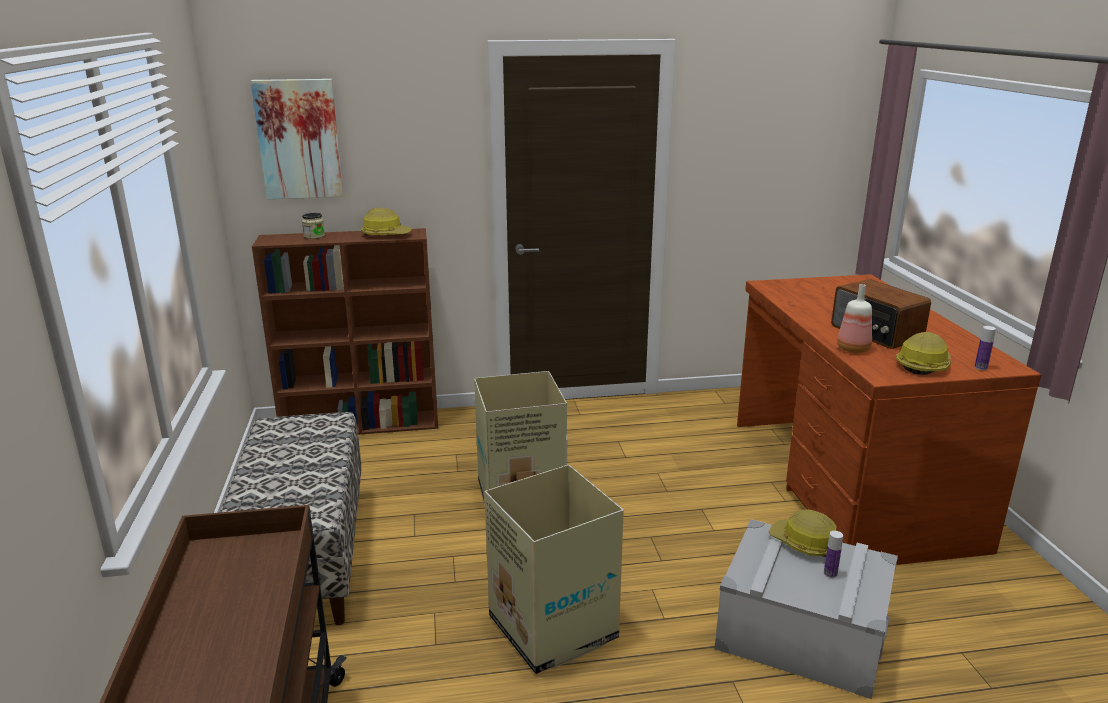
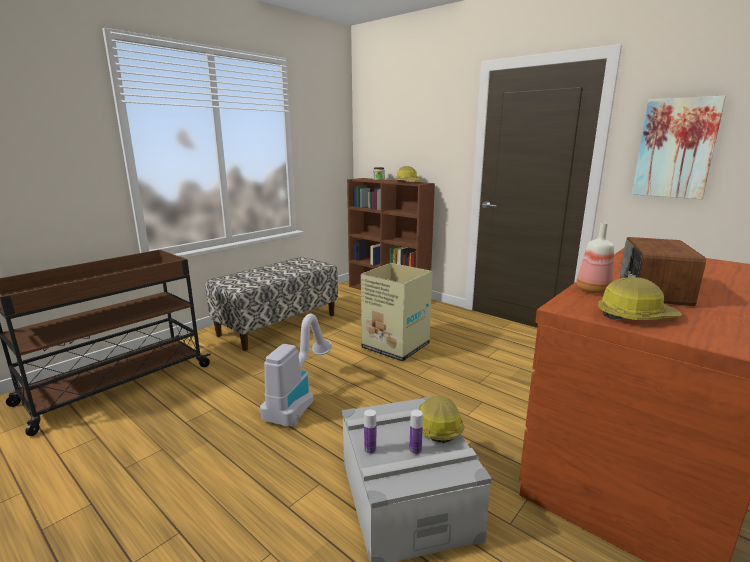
camera: 50 degrees right, 5 degrees down
picture [251,79,343,199] -> picture moved to [632,96,726,199]
cardboard box [484,465,624,674] -> vacuum cleaner [260,314,332,426]
bottle [975,326,996,370] -> bottle moved to [364,409,376,454]

